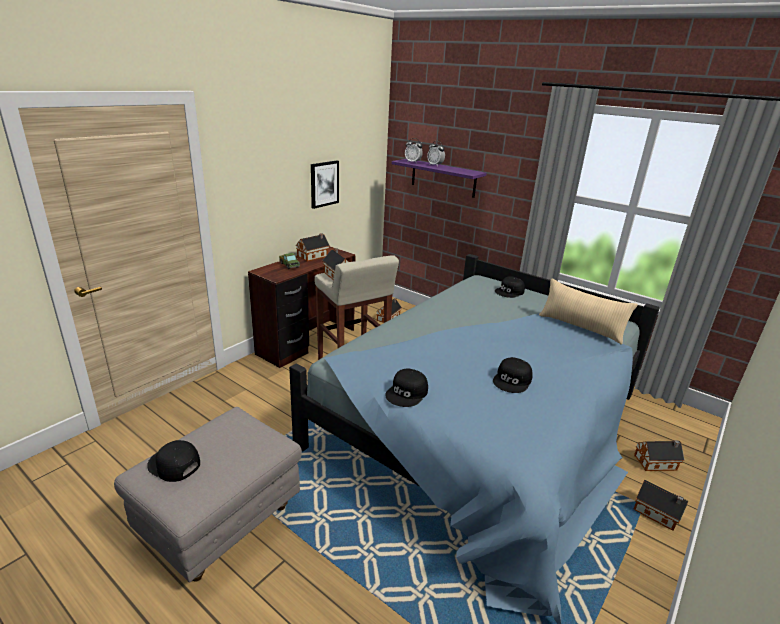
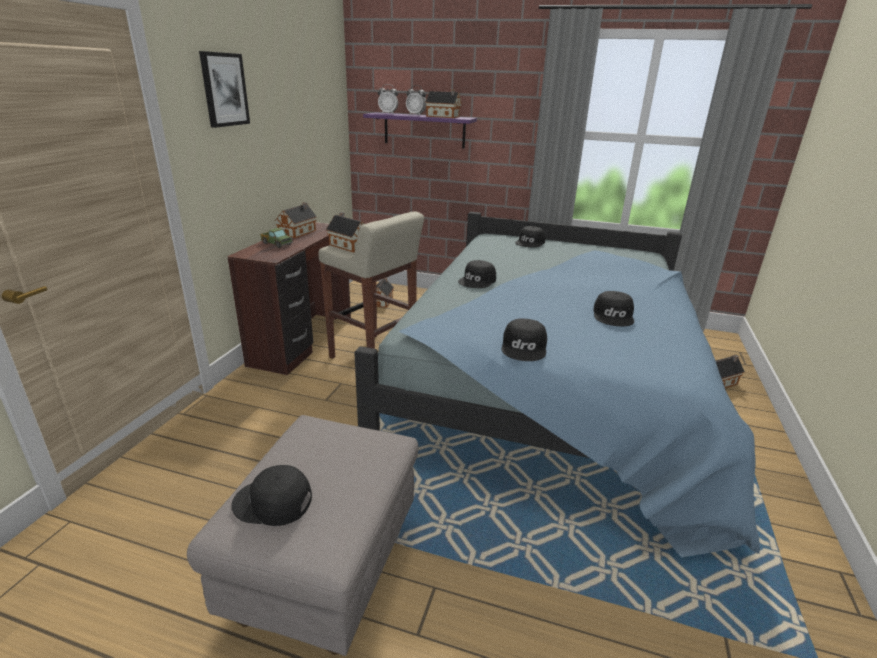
camera: 20 degrees left, 0 degrees up
picture [311,160,339,209] -> picture moved to [199,51,250,128]
beige pillow [539,278,638,345] -> none
toy house [634,480,689,531] -> toy house moved to [425,89,462,118]
none -> black cap [458,260,496,288]

